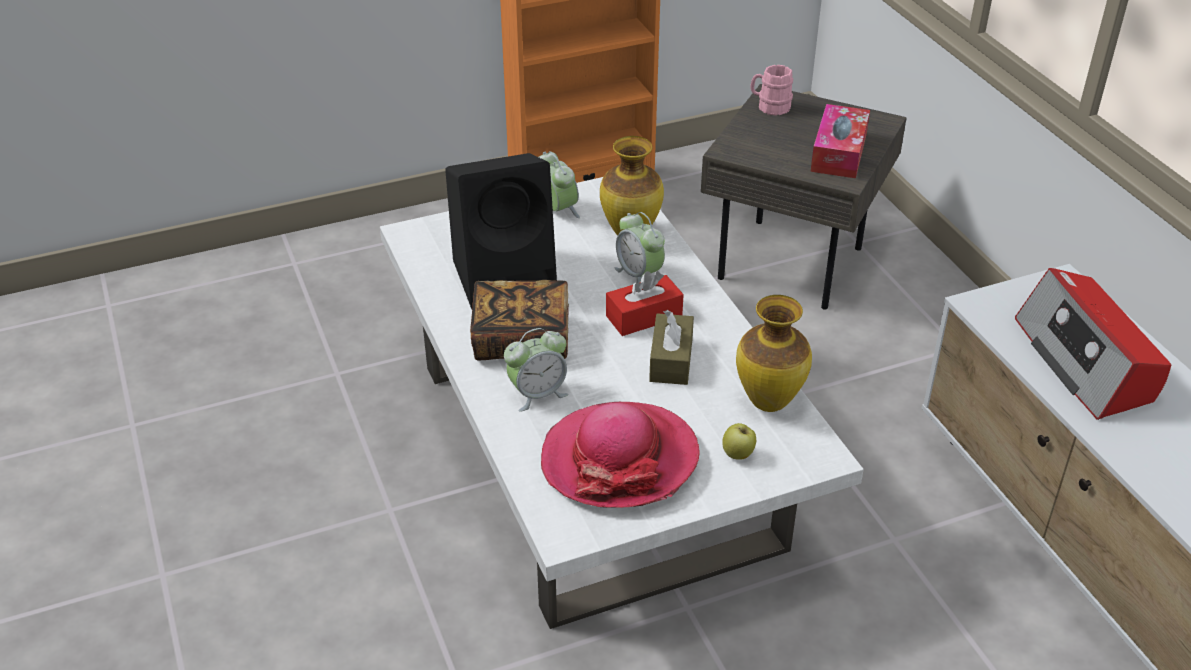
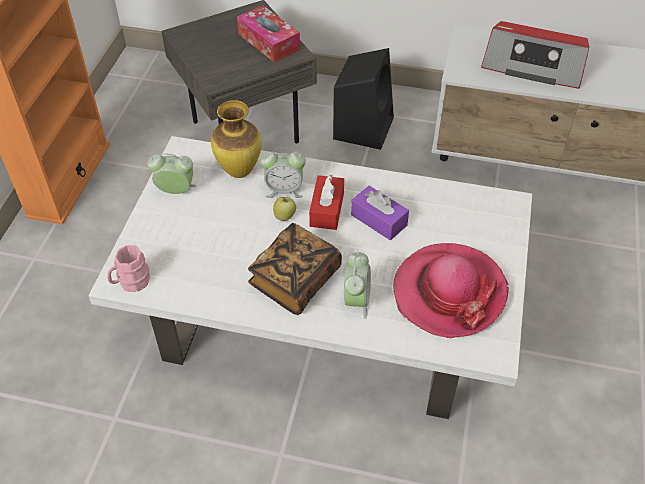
camera: 55 degrees left, 10 degrees up
black speaker [445,153,557,309] -> black speaker moved to [333,48,394,150]
brown tissue box [649,310,694,385] -> purple tissue box [351,186,409,240]
apple [722,423,756,460] -> apple moved to [273,197,296,221]
vase [736,295,812,412] -> none
pink mug [750,65,793,116] -> pink mug moved to [107,245,150,292]

